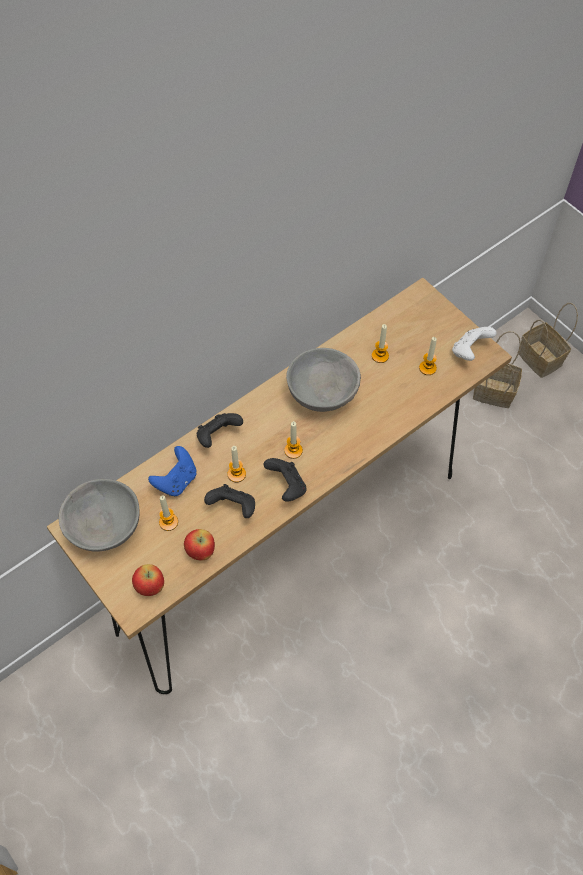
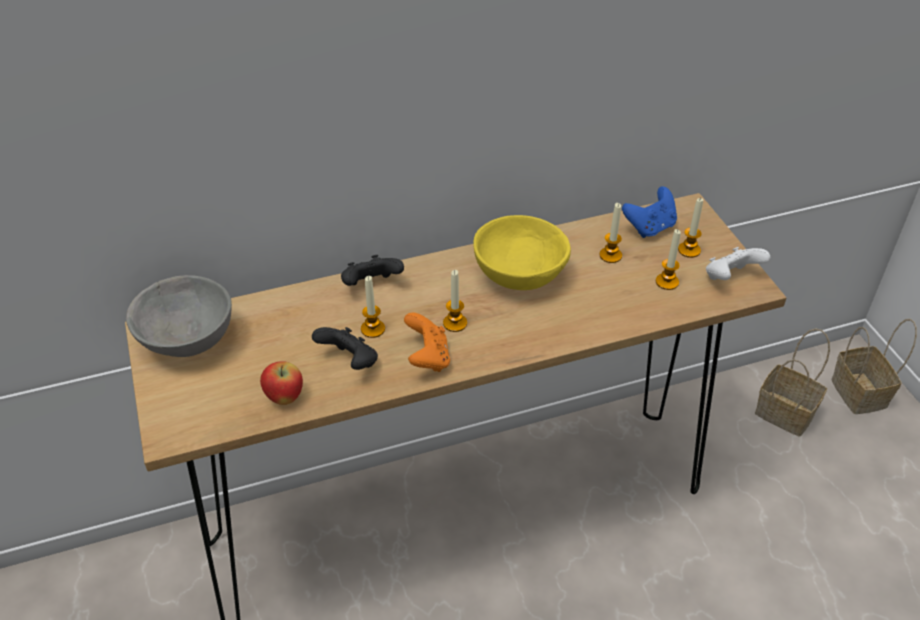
camera: 20 degrees right, 15 degrees down
apple [132,564,164,596] -> none
blue game controller [148,446,196,496] -> blue game controller moved to [622,186,677,238]
candle [159,495,178,531] -> candle moved to [678,198,703,258]
black game controller [264,458,307,502] -> orange game controller [404,313,450,372]
grey bowl [286,348,361,412] -> yellow bowl [473,215,571,290]

